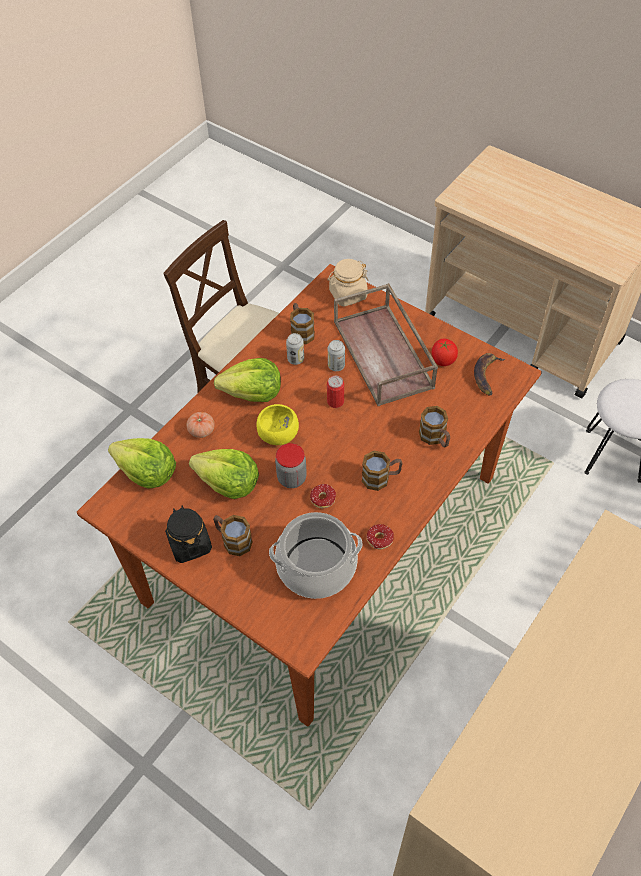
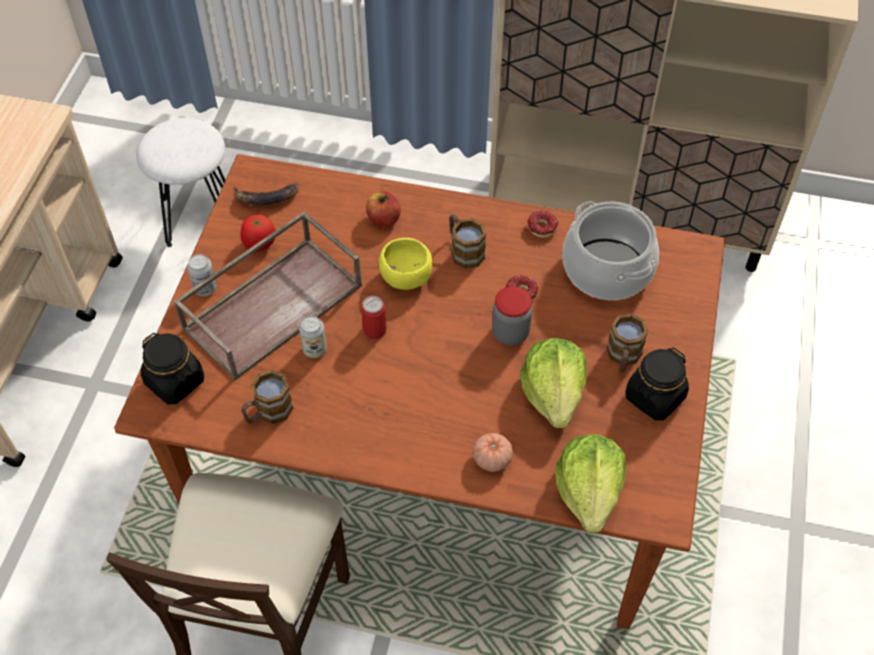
camera: 115 degrees left, 0 degrees up
lettuce [214,358,281,402] -> none
yellow bowl [256,404,299,445] -> yellow bowl moved to [379,238,433,290]
can [286,333,304,365] -> can moved to [187,254,217,296]
beige jar [327,259,368,307] -> black jar [141,333,204,405]
mug [419,406,450,448] -> apple [366,191,401,227]

